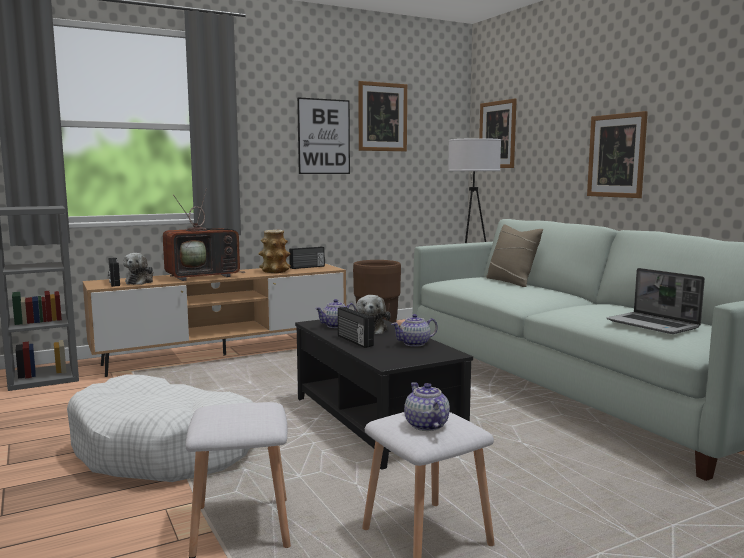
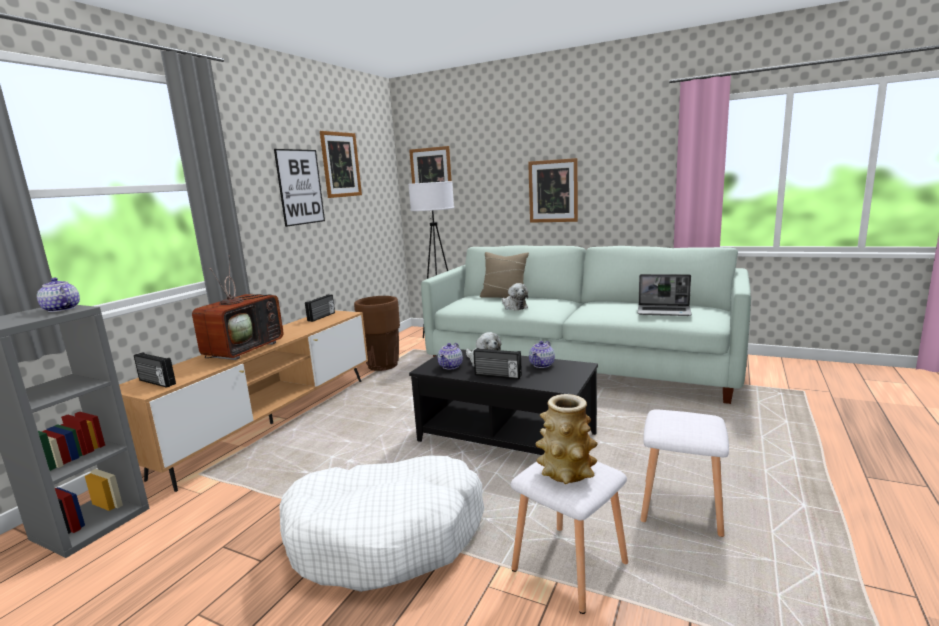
camera: 35 degrees left, 5 degrees up
plush toy [123,253,153,285] -> plush toy moved to [502,283,528,310]
vase [258,230,291,273] -> vase moved to [536,394,598,484]
teapot [404,382,450,431] -> teapot moved to [37,278,80,312]

